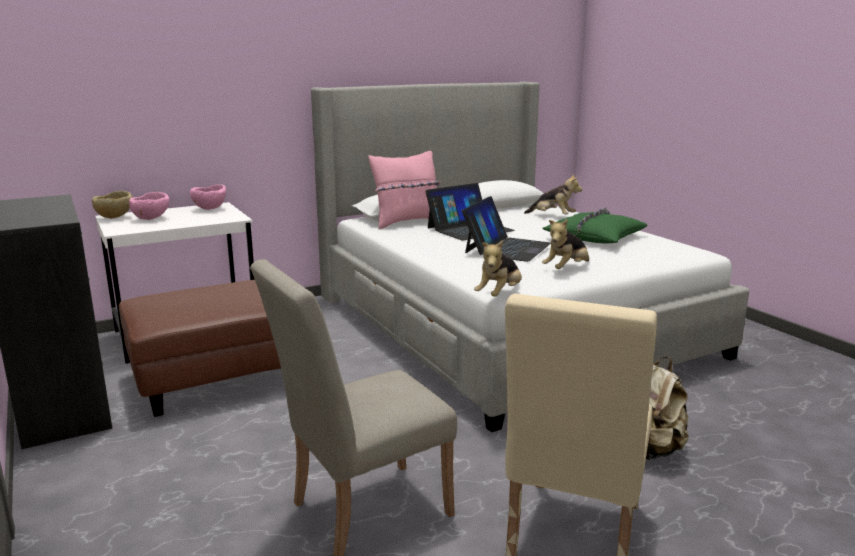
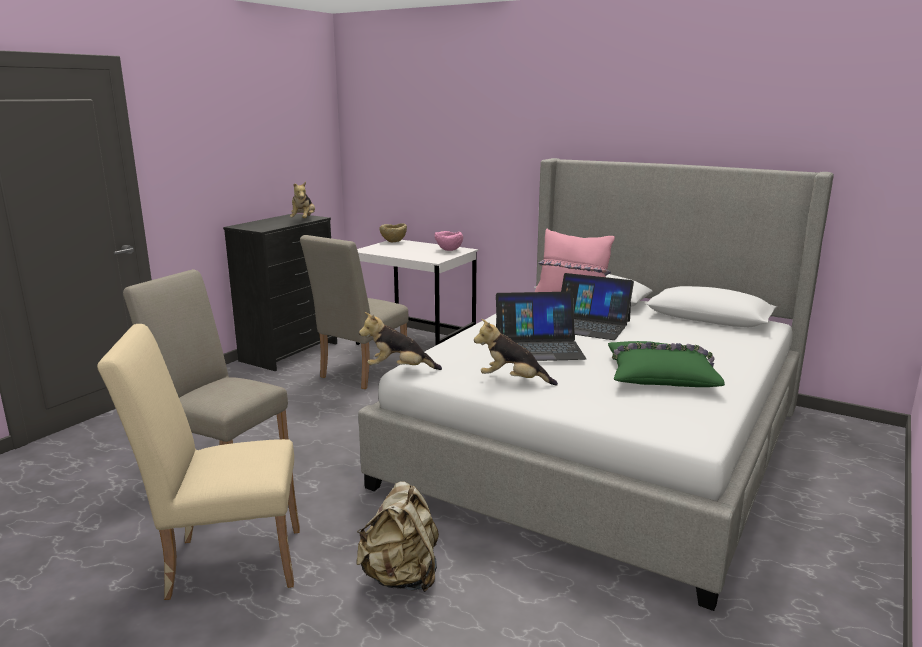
camera: 60 degrees right, 0 degrees up
brown ottoman [119,280,281,417] -> beige chair [300,235,409,389]
pink bowl [129,192,169,220] -> none
plush toy [524,174,582,214] -> plush toy moved to [290,182,315,218]

